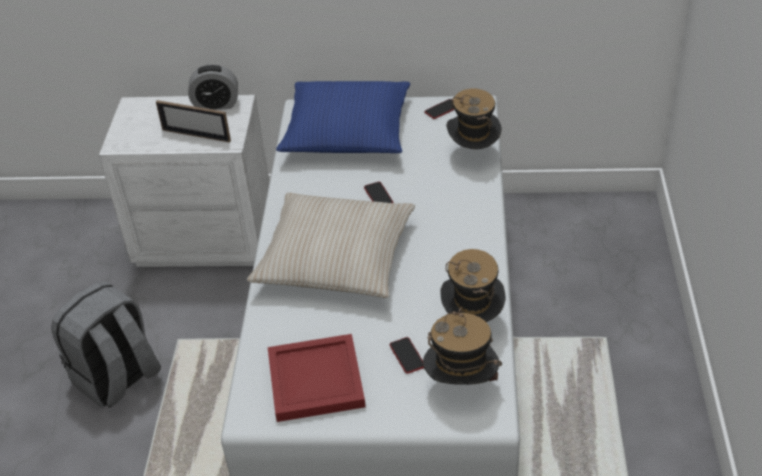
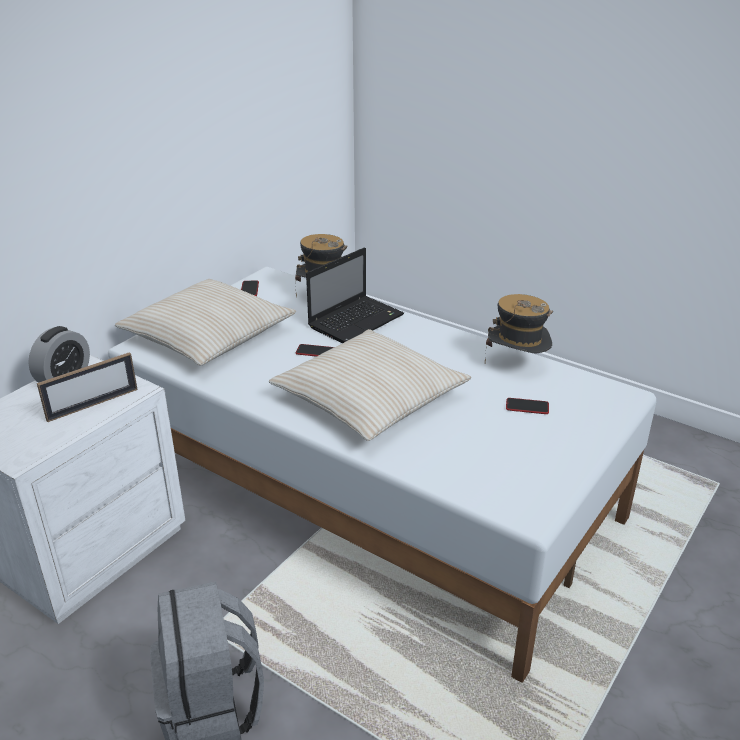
camera: 60 degrees left, 10 degrees down
red tray [268,334,366,422] -> none
blue pillow [276,81,410,153] -> beige pillow [115,279,296,365]
hat [423,306,502,385] -> none
none -> laptop [306,247,404,343]

